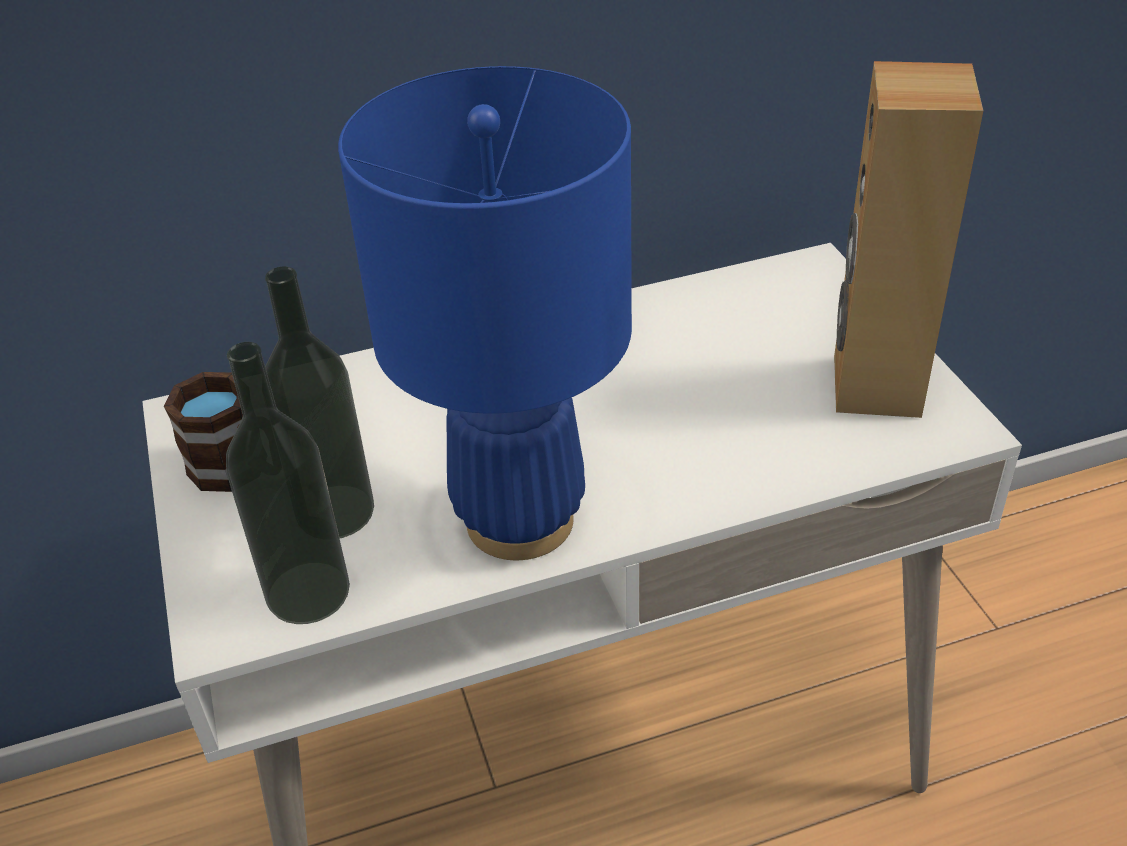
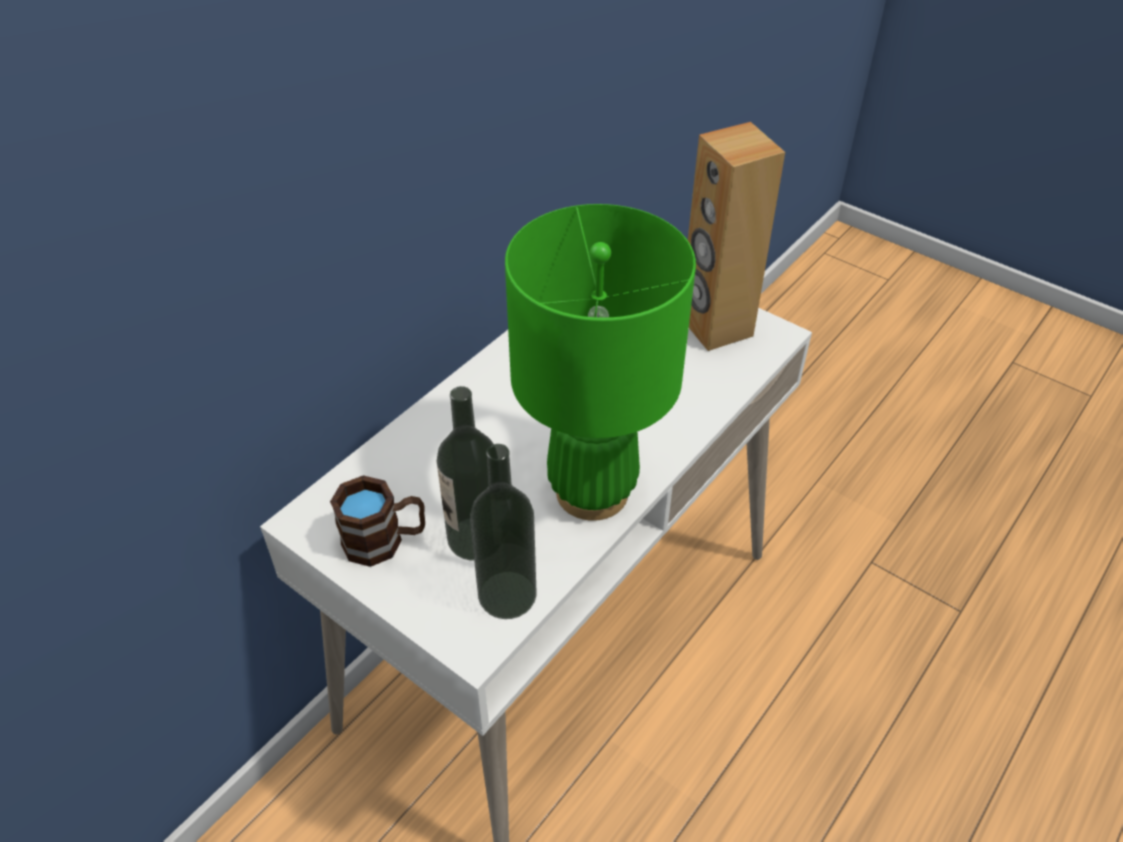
camera: 35 degrees left, 5 degrees up
blue table lamp [338,66,632,560] -> green table lamp [505,204,696,521]

